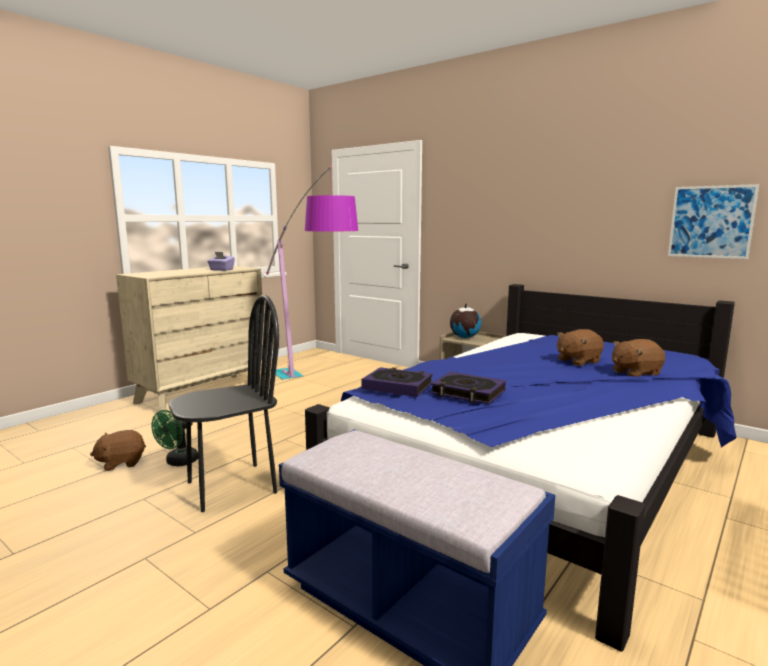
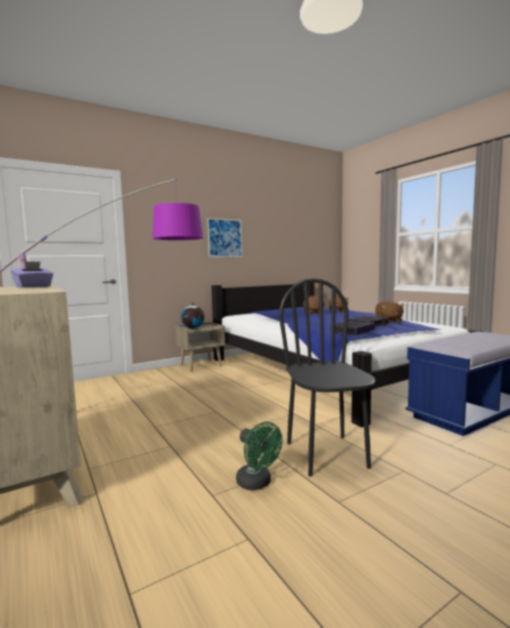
camera: 70 degrees left, 5 degrees down
brown plush toy [90,430,146,471] -> brown plush toy moved to [375,301,405,323]
picture [668,184,759,259] -> picture moved to [207,218,242,257]

